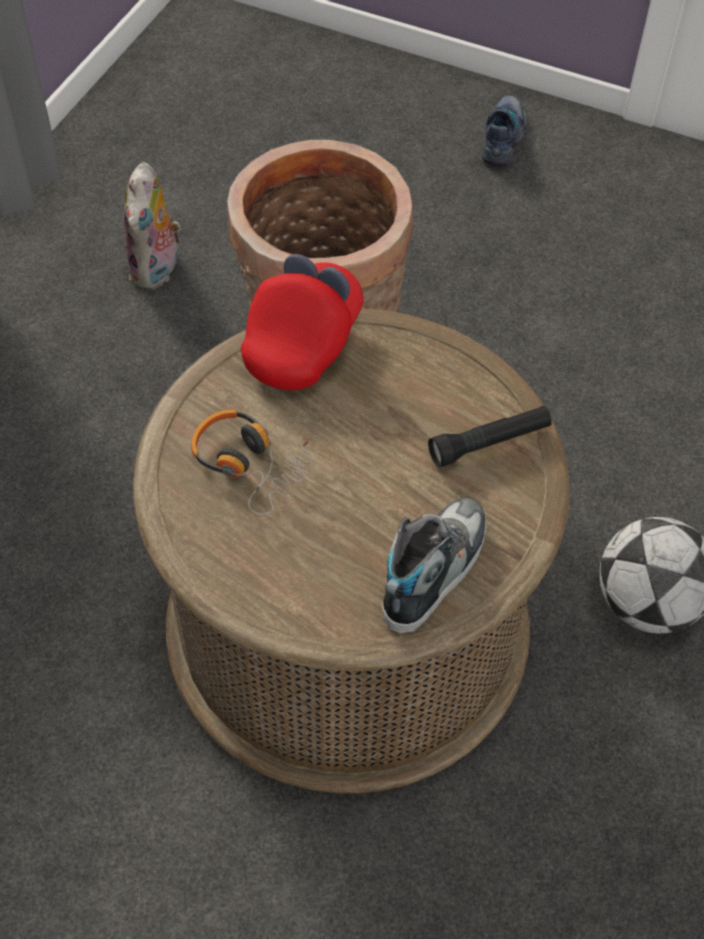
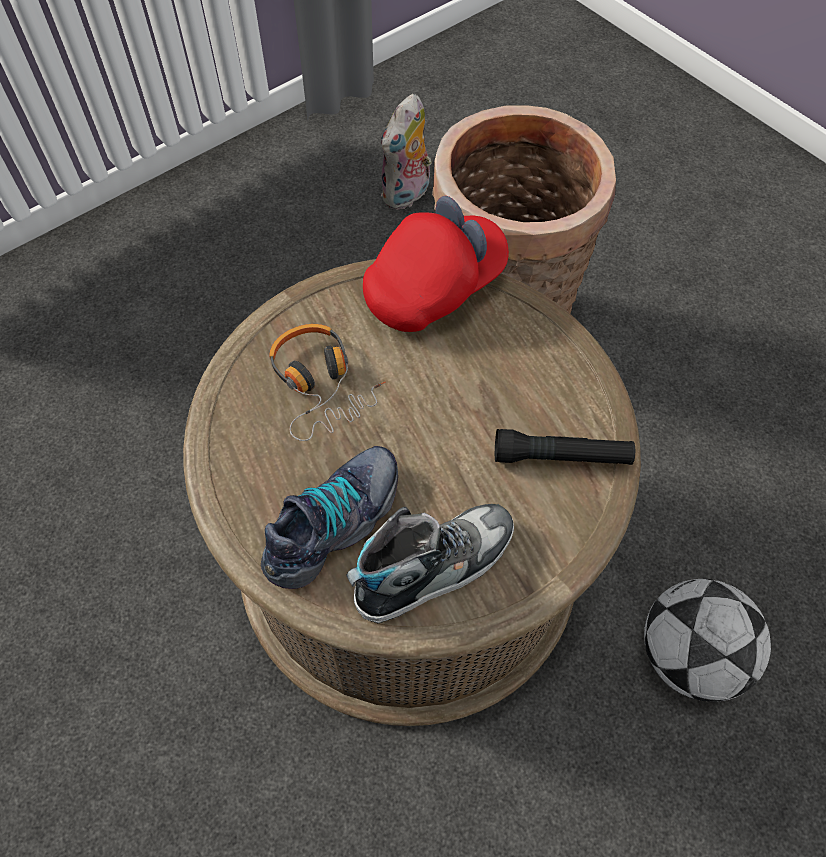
camera: 25 degrees right, 5 degrees up
shoe [482,95,527,166] -> shoe moved to [261,446,398,589]

